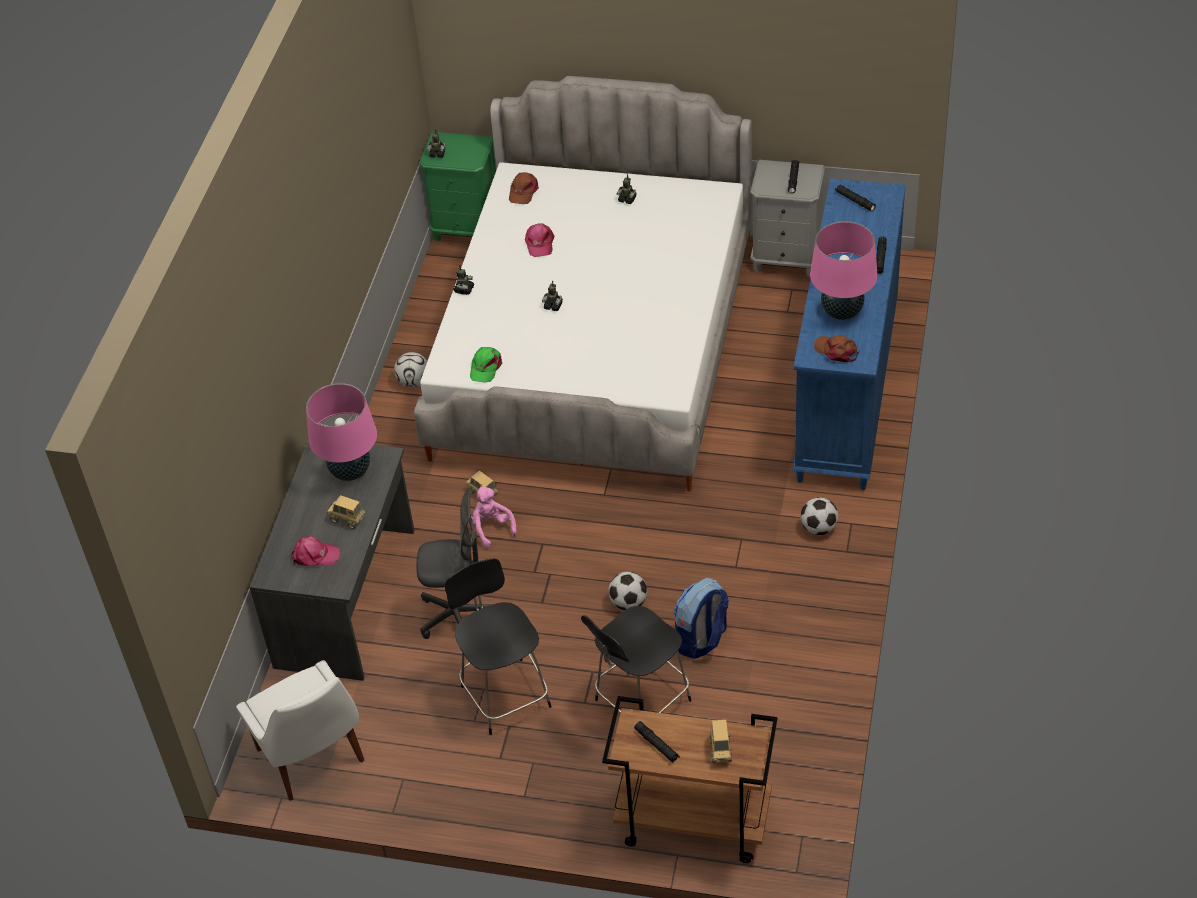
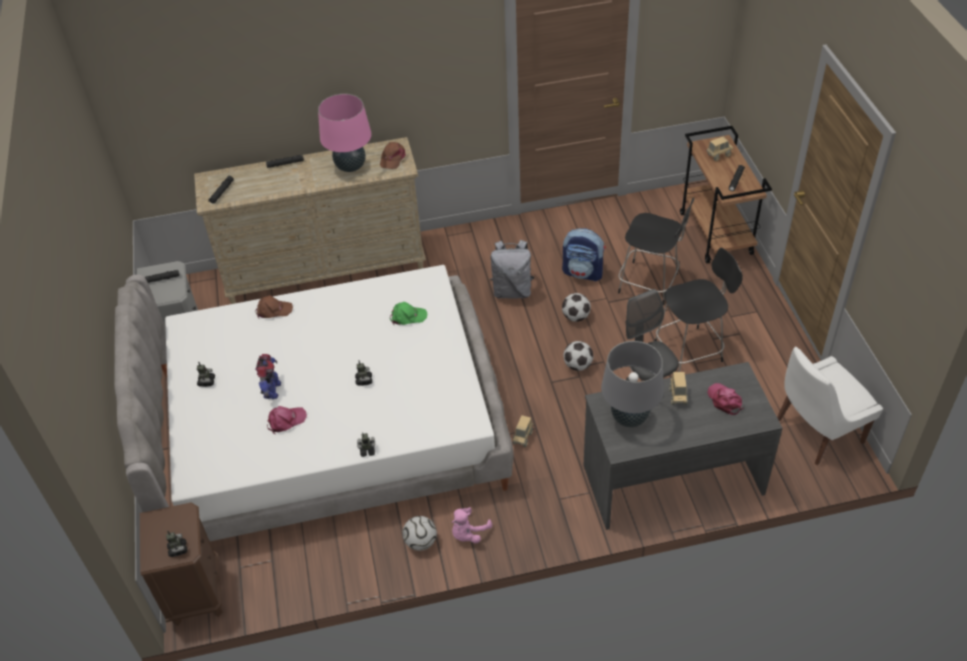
camera: 115 degrees left, 0 degrees up
white chair [236,660,364,801] -> white chair turned 150 degrees counterclockwise [777,346,883,465]
pink table lamp [306,383,377,481] -> grey table lamp [601,341,664,427]
green nightstand [419,132,496,242] -> brown nightstand [140,503,222,626]
black chair [445,558,552,735] -> black chair turned 150 degrees counterclockwise [655,248,743,372]
pink plush toy [468,485,517,548] -> pink plush toy moved to [452,507,492,543]
green cap [470,347,502,382] -> green cap moved to [390,302,427,326]
brown cap [509,172,539,204] -> brown cap moved to [255,295,293,319]
blue dresser [792,178,906,490] -> beige dresser [194,137,426,304]
football [800,497,838,535] -> football moved to [563,341,593,371]
none -> toy robot [256,354,281,400]
none -> grey backpack [490,240,534,298]

